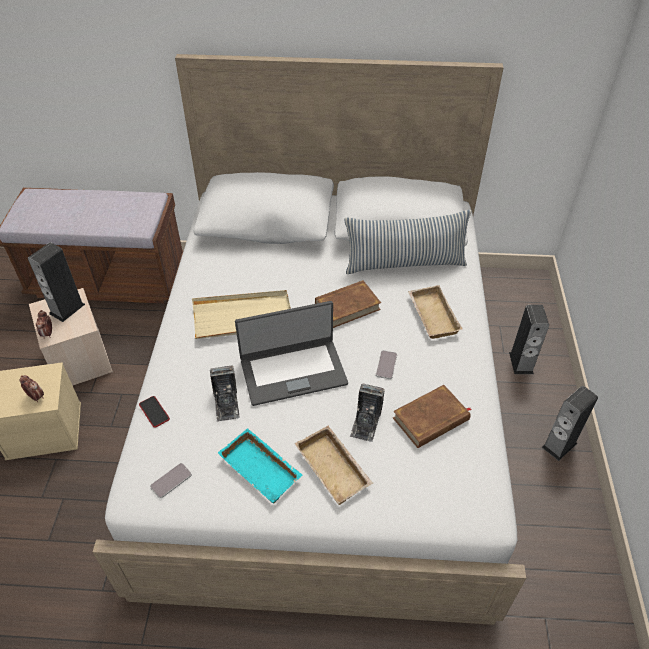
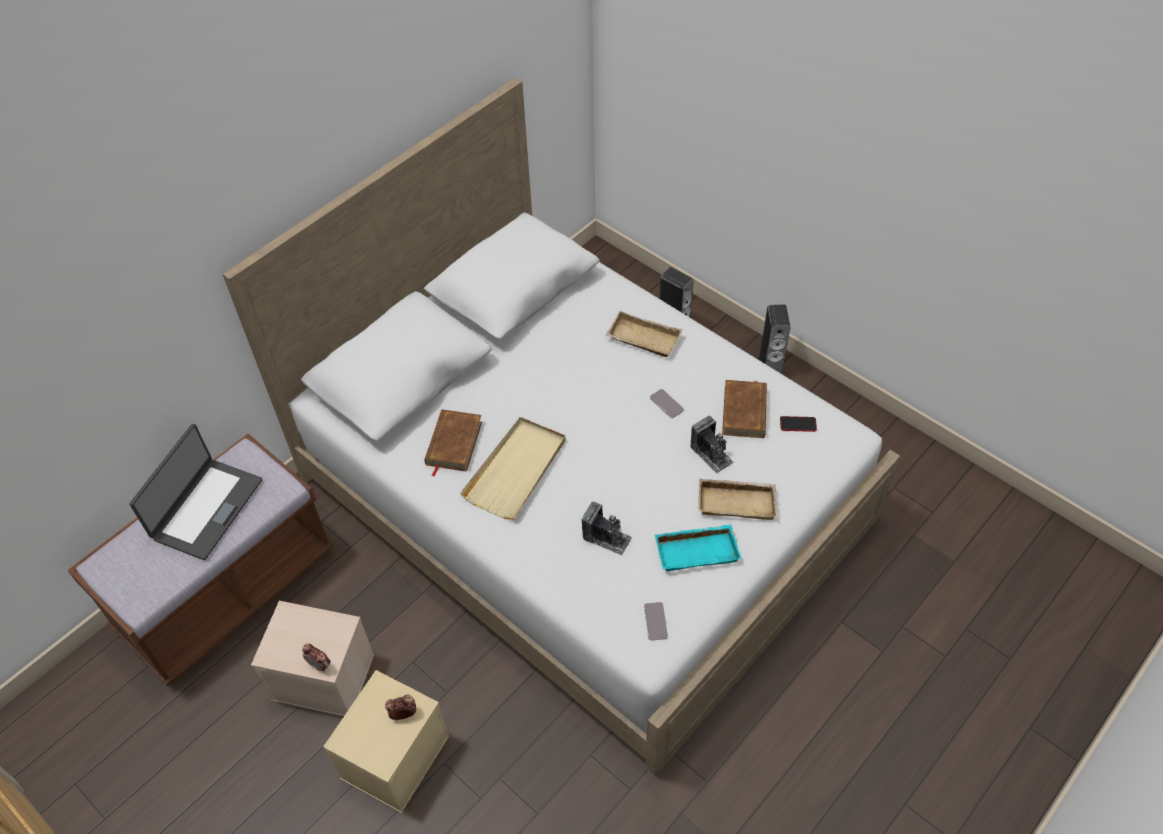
camera: 50 degrees left, 5 degrees up
speaker [28,242,85,322] -> none
phone [139,396,170,428] -> phone moved to [780,416,817,432]
laptop [235,301,348,406] -> laptop moved to [129,424,262,560]
brown book [315,280,381,328] -> brown book moved to [424,409,482,476]
pillow [345,210,471,274] -> none

